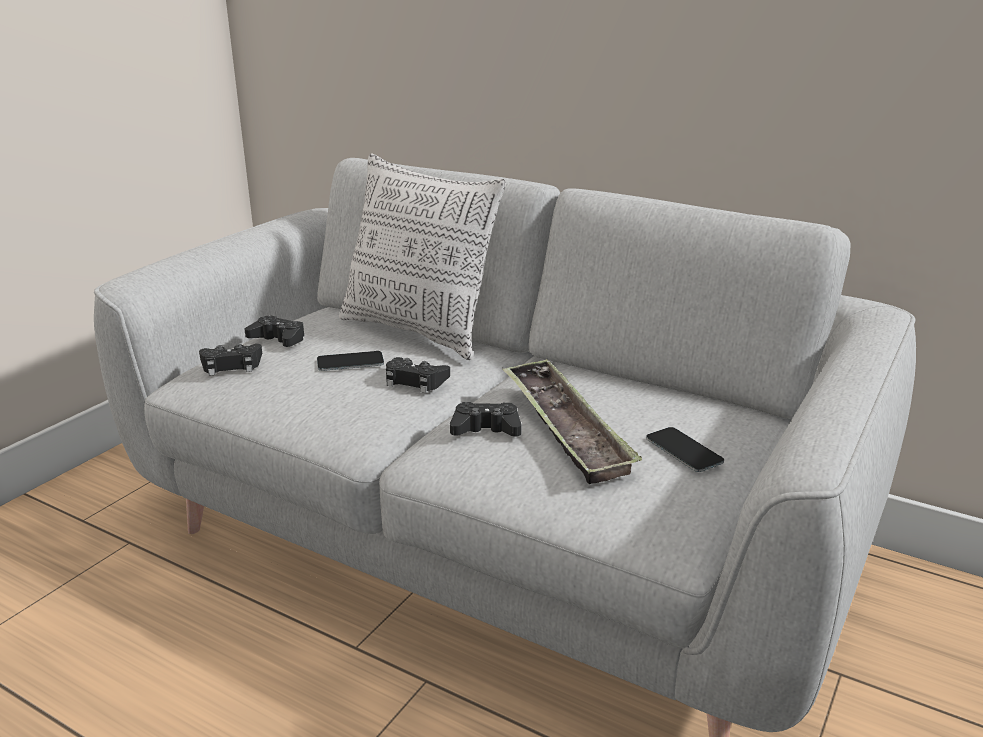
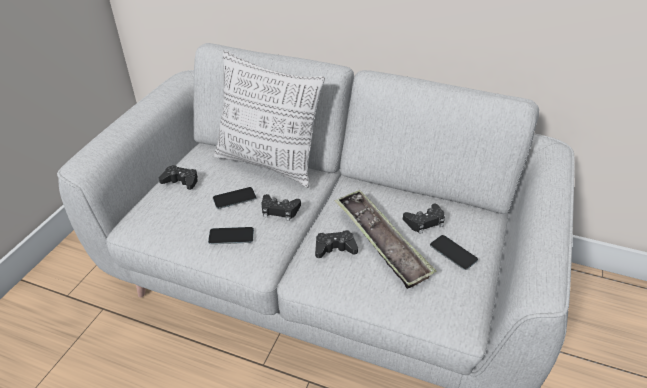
camera: 10 degrees left, 15 degrees up
black game controller [199,343,262,376] -> black game controller moved to [403,204,445,234]
none -> phone [208,227,254,244]

